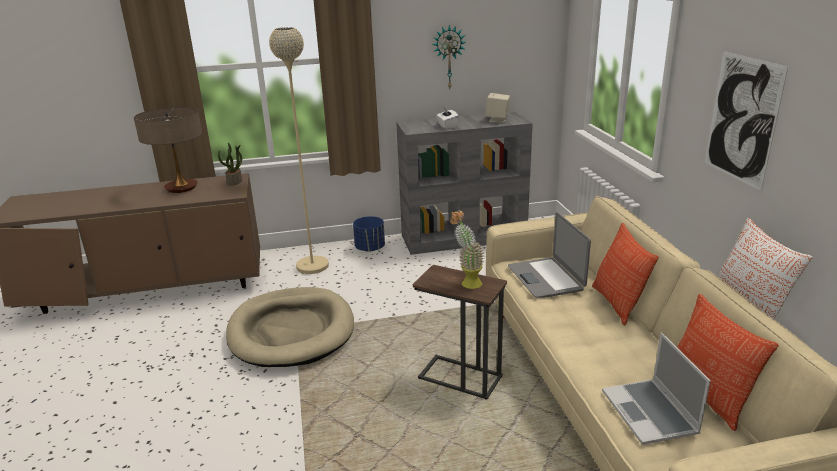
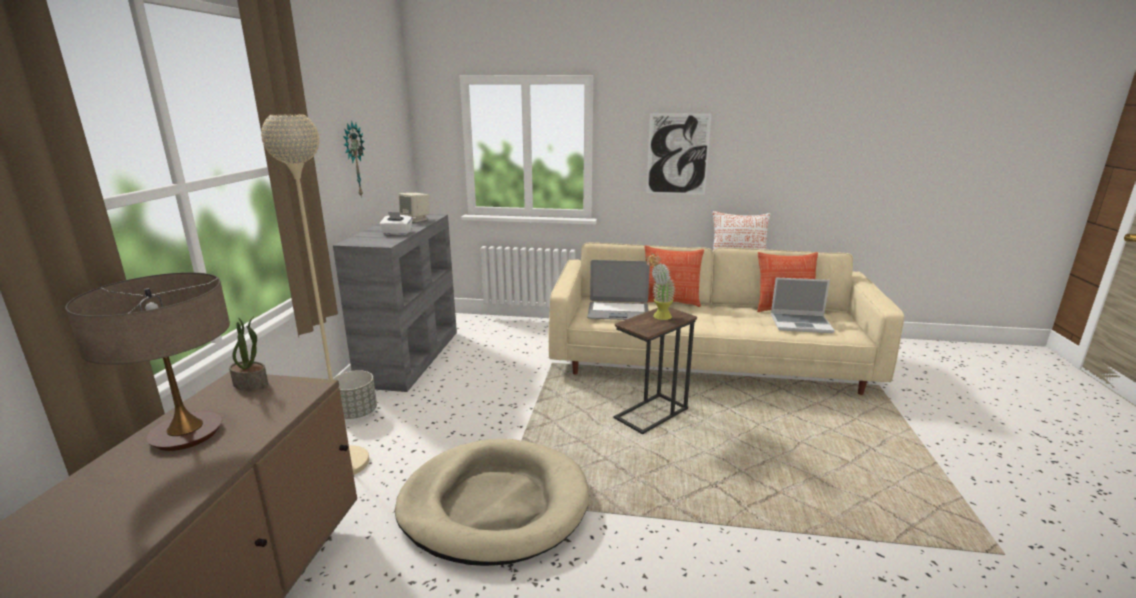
camera: 70 degrees left, 5 degrees down
blue planter [353,216,385,252] -> grey planter [333,370,377,419]

